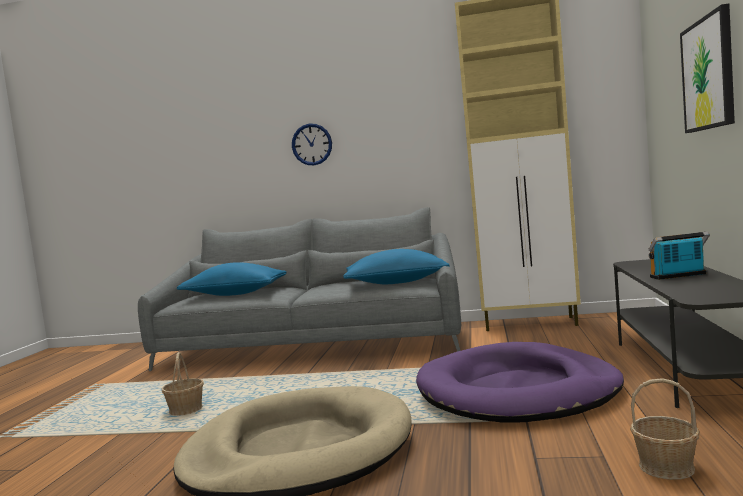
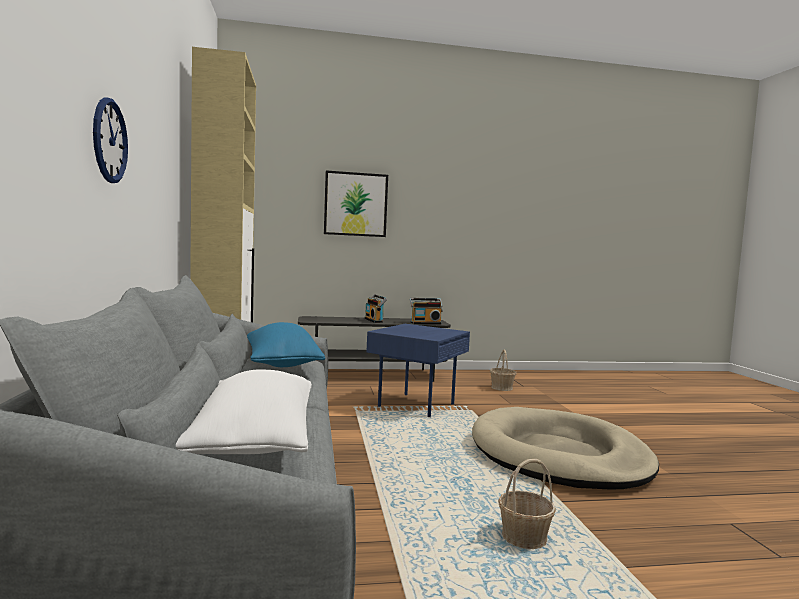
camera: 110 degrees left, 0 degrees up
blue pillow [177,262,286,296] -> white pillow [176,370,312,454]
purple dog bed [416,342,624,423] -> blue side table [367,324,470,417]
none -> radio [410,298,443,324]

